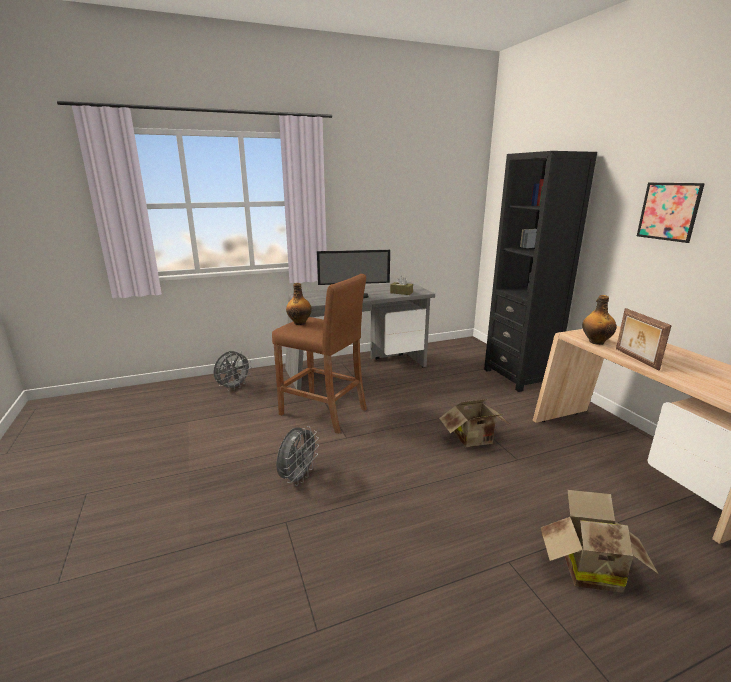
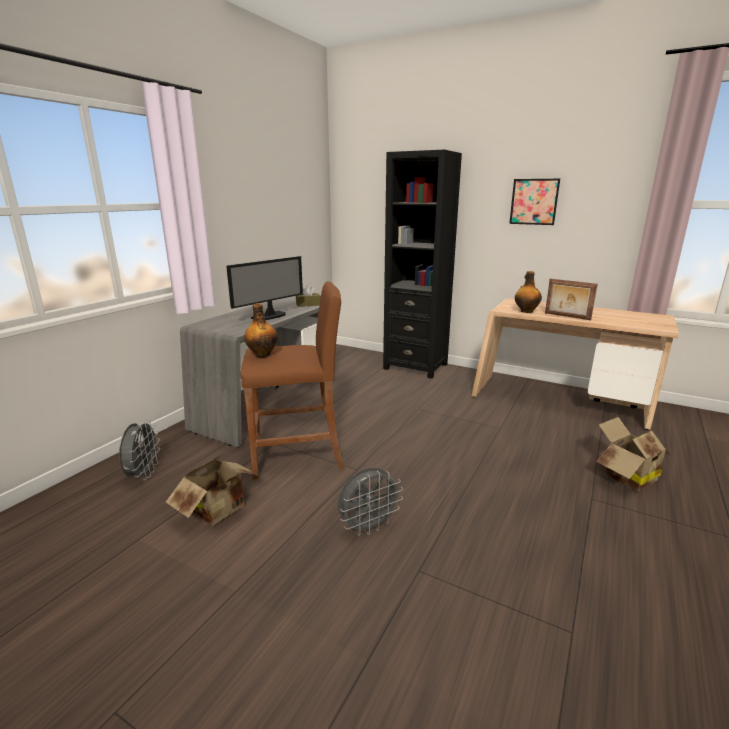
camera: 40 degrees left, 0 degrees up
grey fan [276,426,319,486] -> grey fan turned 75 degrees clockwise [338,468,403,536]
cardboard box [439,399,510,447] -> cardboard box moved to [166,454,259,526]

